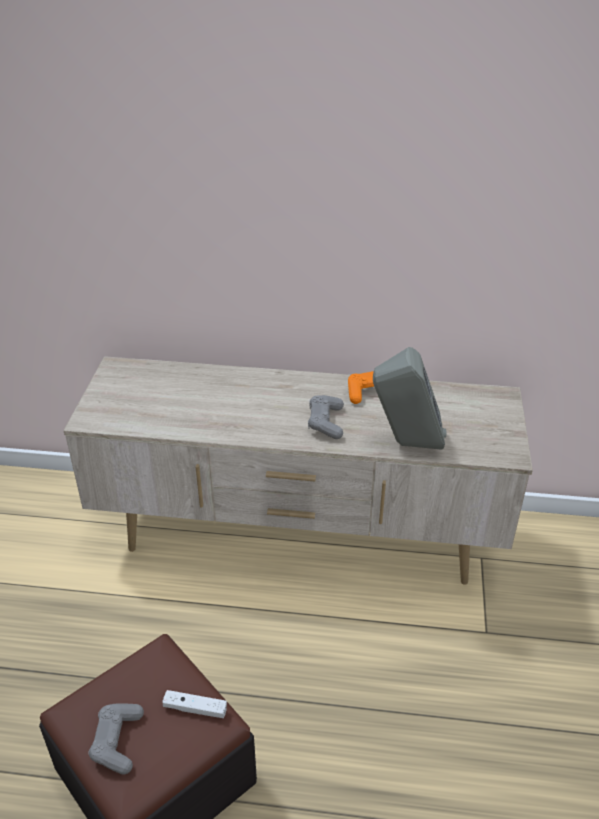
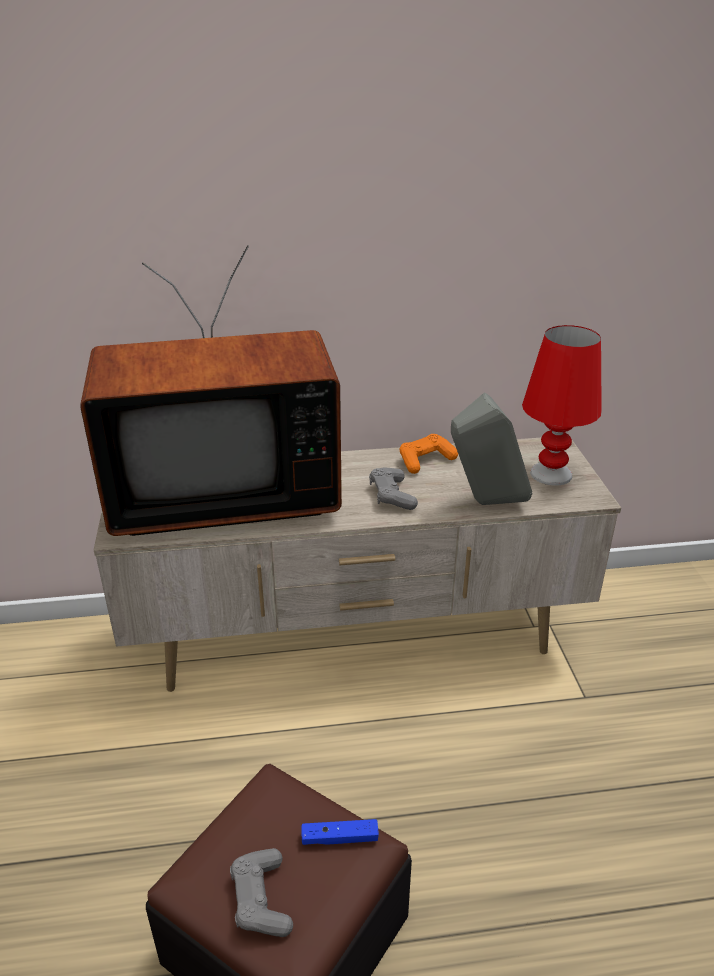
camera: 15 degrees left, 5 degrees down
white game controller [162,690,227,718] -> blue game controller [302,819,379,845]
none -> television [80,245,342,536]
none -> red table lamp [522,325,602,486]

